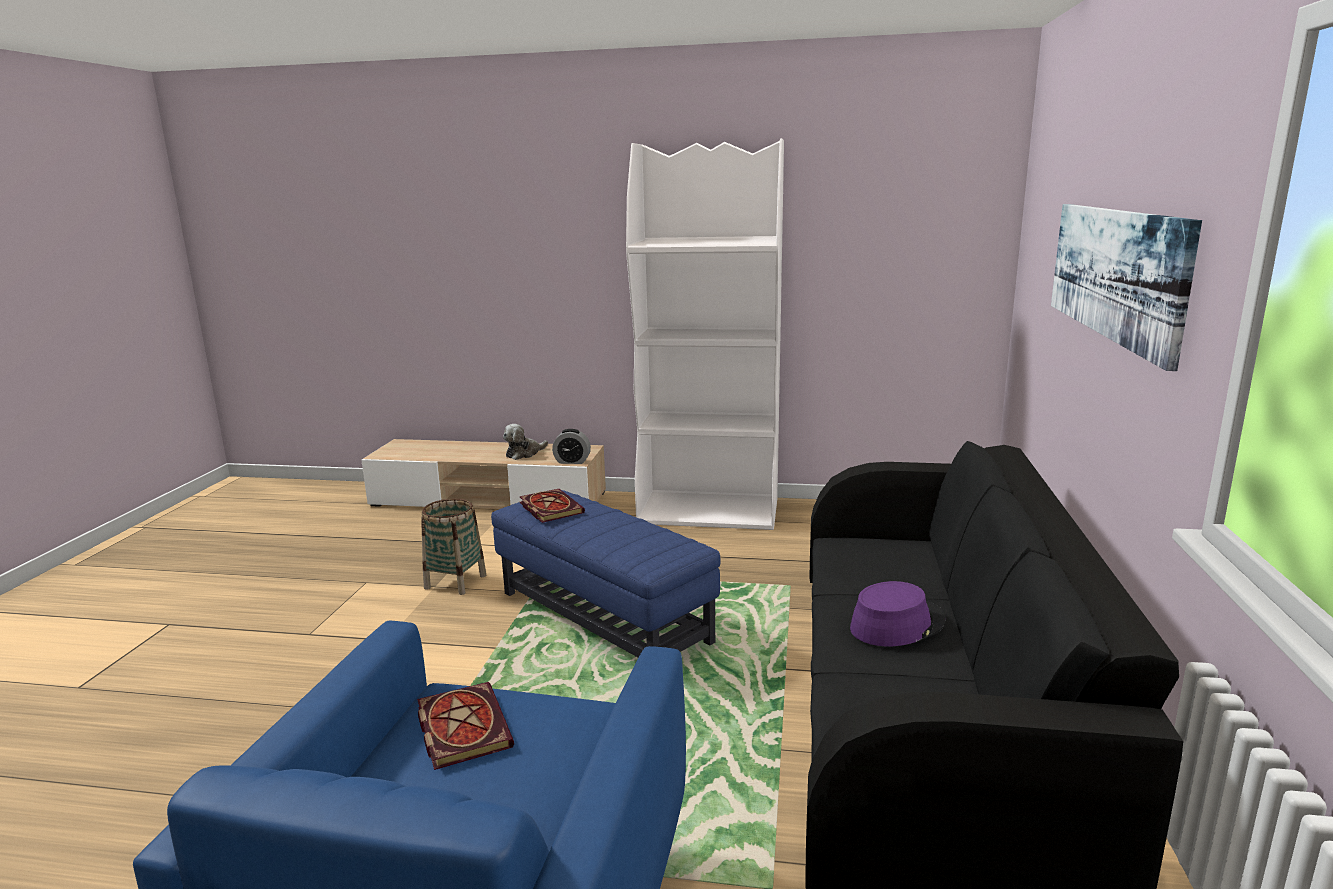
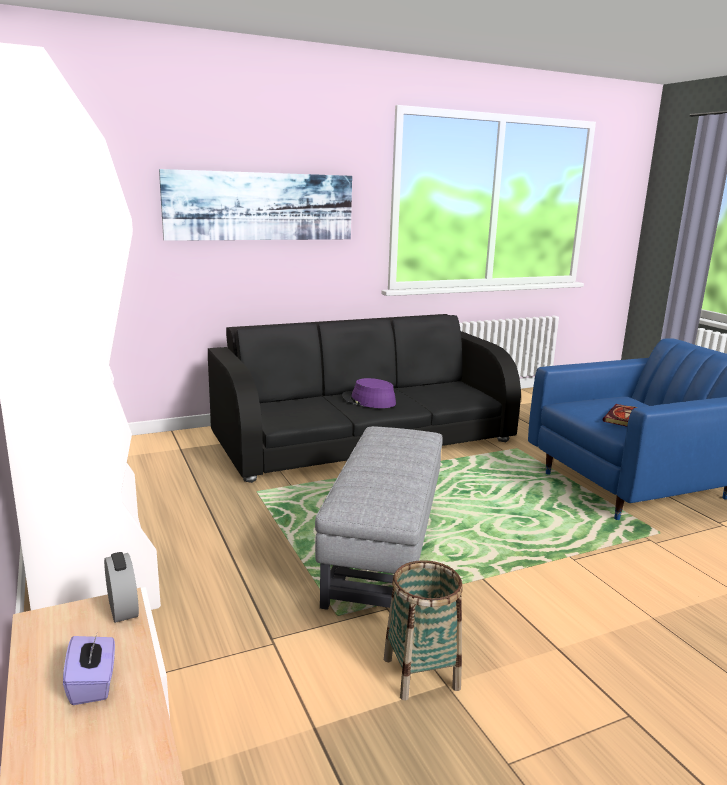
camera: 125 degrees left, 0 degrees up
blue ottoman [491,490,721,658] -> grey ottoman [315,426,443,610]
plush toy [503,424,548,460] -> purple tissue box [63,634,115,705]
book [519,489,585,523] -> none

